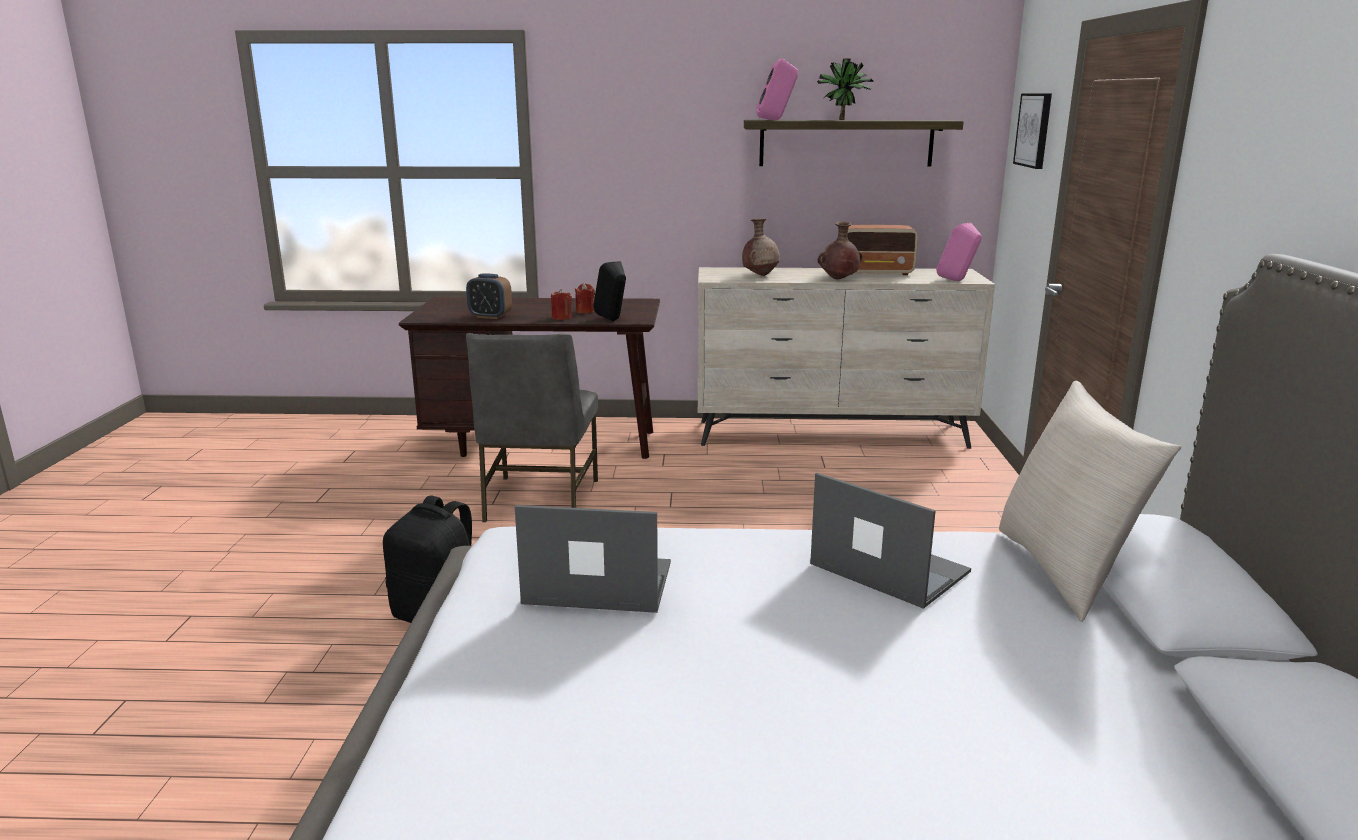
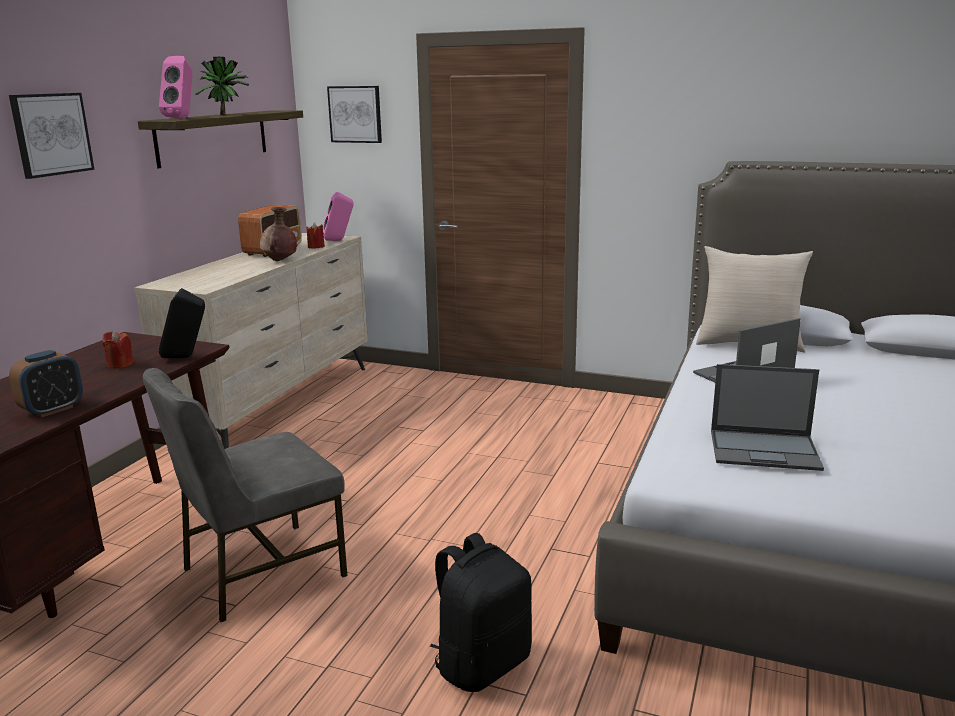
camera: 70 degrees left, 0 degrees up
grey chair [466,333,598,522] -> grey chair turned 120 degrees clockwise [143,368,348,622]
laptop [515,505,671,613] -> laptop turned 105 degrees counterclockwise [711,364,824,471]
red candle [551,289,572,320] -> red candle moved to [306,223,325,248]
brown vase [742,219,780,276] -> none
none -> picture [9,93,94,179]

